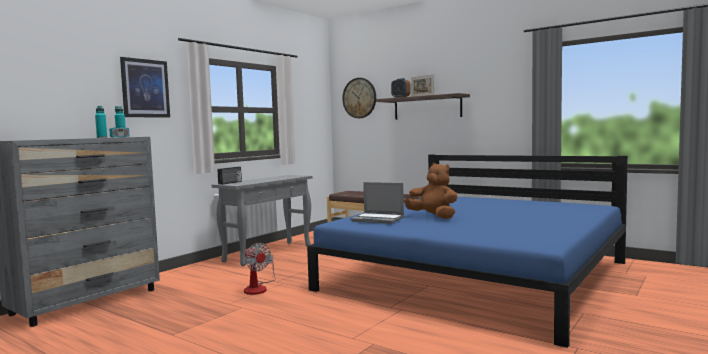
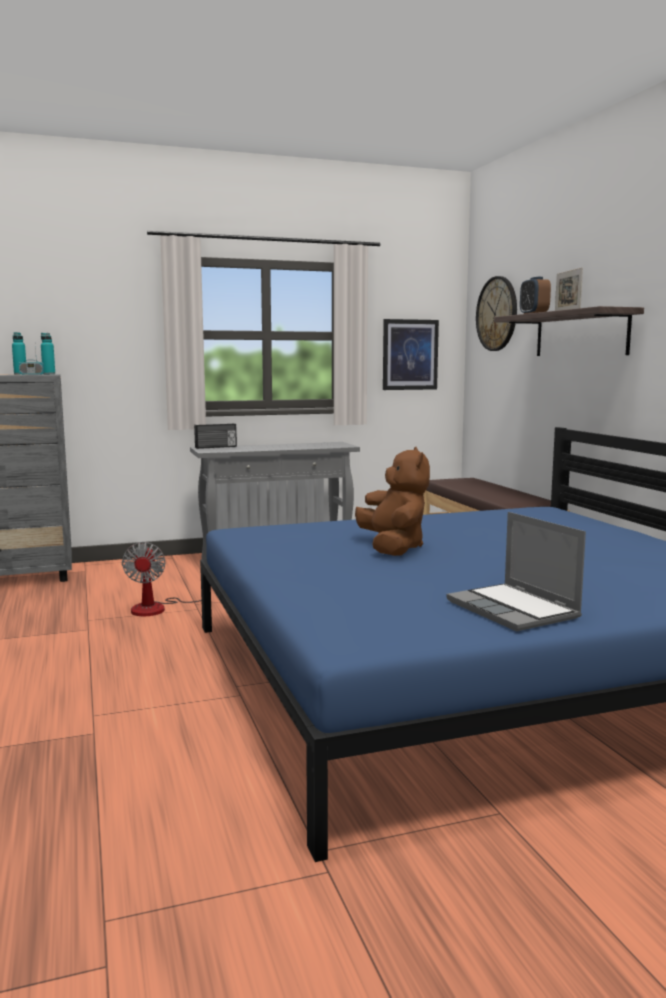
camera: 35 degrees right, 5 degrees up
picture [120,57,170,117] -> picture moved to [383,319,439,390]
laptop [350,182,404,224] -> laptop moved to [446,512,586,632]

